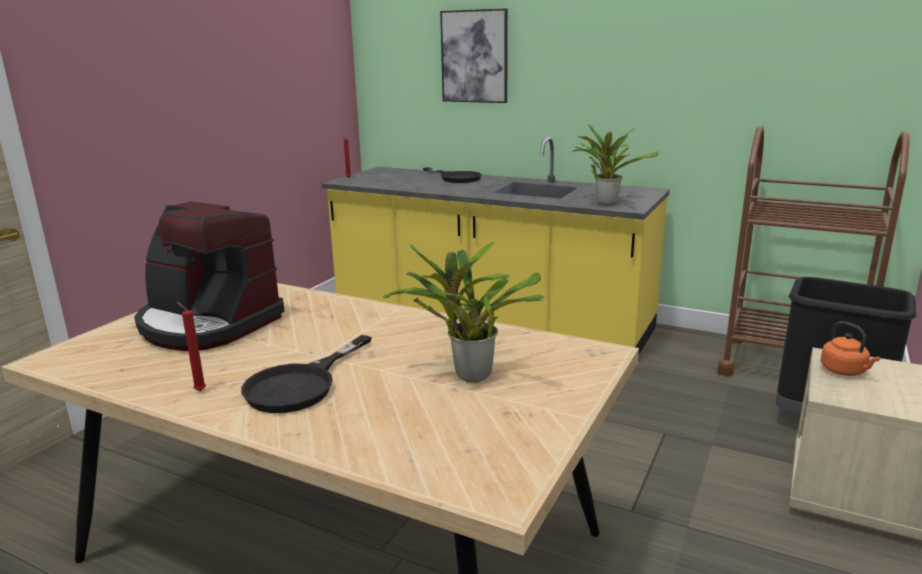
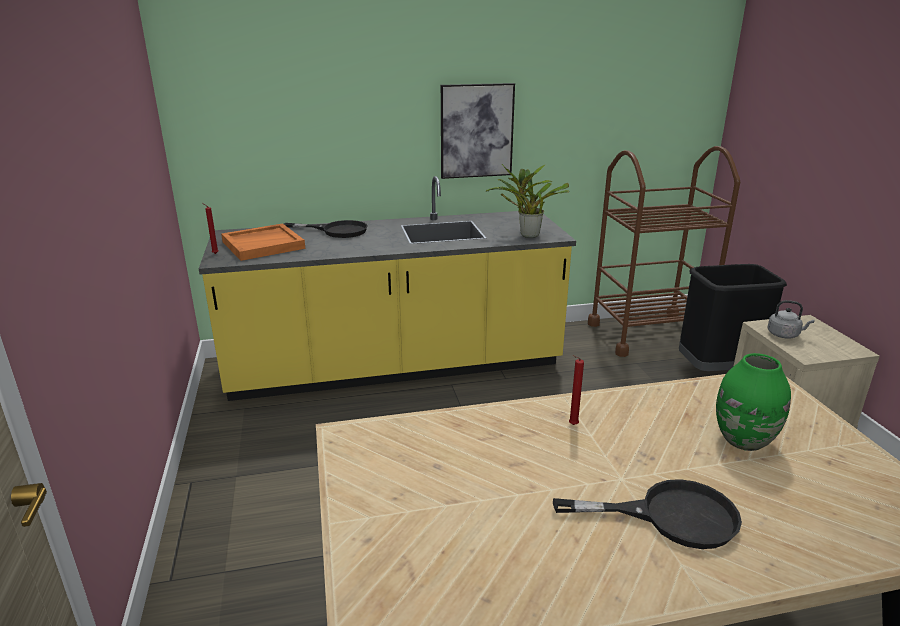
camera: 40 degrees left, 5 degrees up
coffee machine [134,201,285,351] -> none
red candle [177,302,206,391] -> red candle moved to [569,355,584,425]
black frying pan [241,335,372,413] -> black frying pan turned 75 degrees counterclockwise [553,479,742,549]
potted plant [383,242,544,382] -> green vase [716,353,791,451]
picture [440,8,508,103] -> picture moved to [441,83,515,179]
orange kettle [821,321,881,376] -> grey kettle [767,300,814,339]
none -> orange tray [221,223,305,261]

